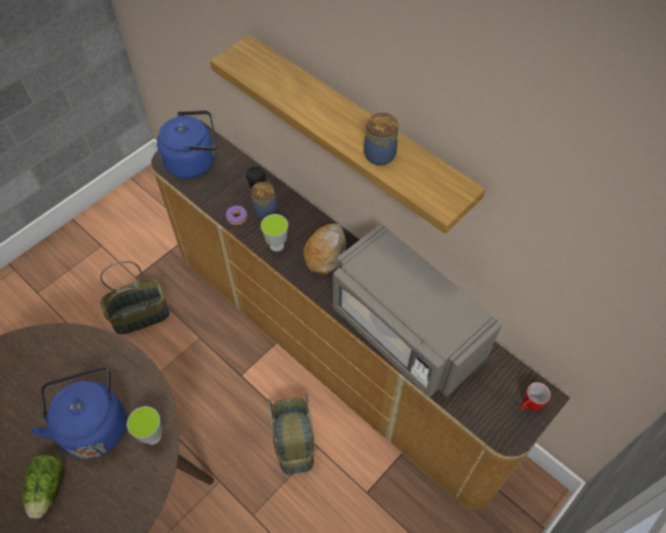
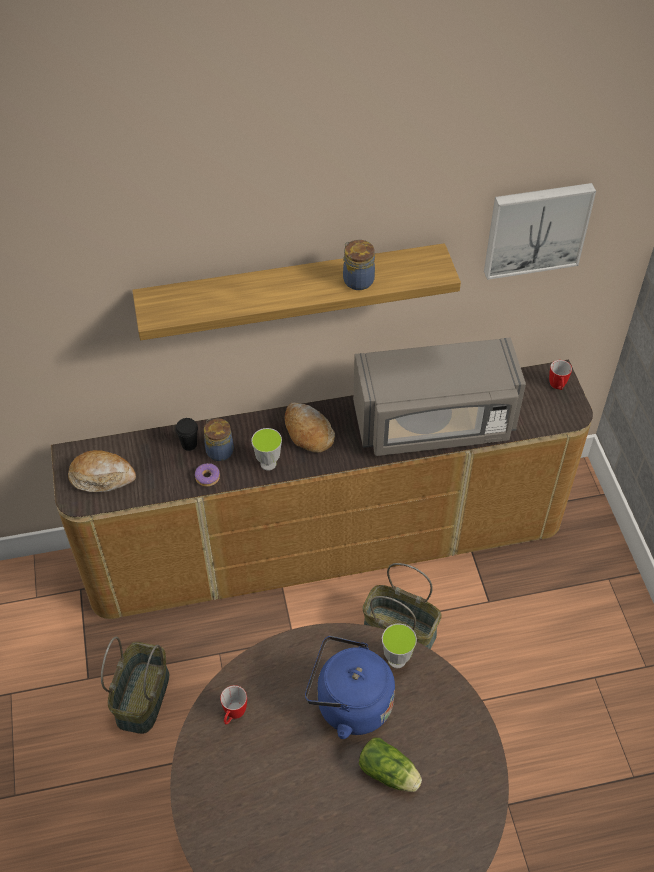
camera: 55 degrees left, 5 degrees down
blue kettle [157,110,217,179] -> bread [68,450,136,492]
none -> mug [220,685,247,724]
none -> picture [484,183,596,280]

